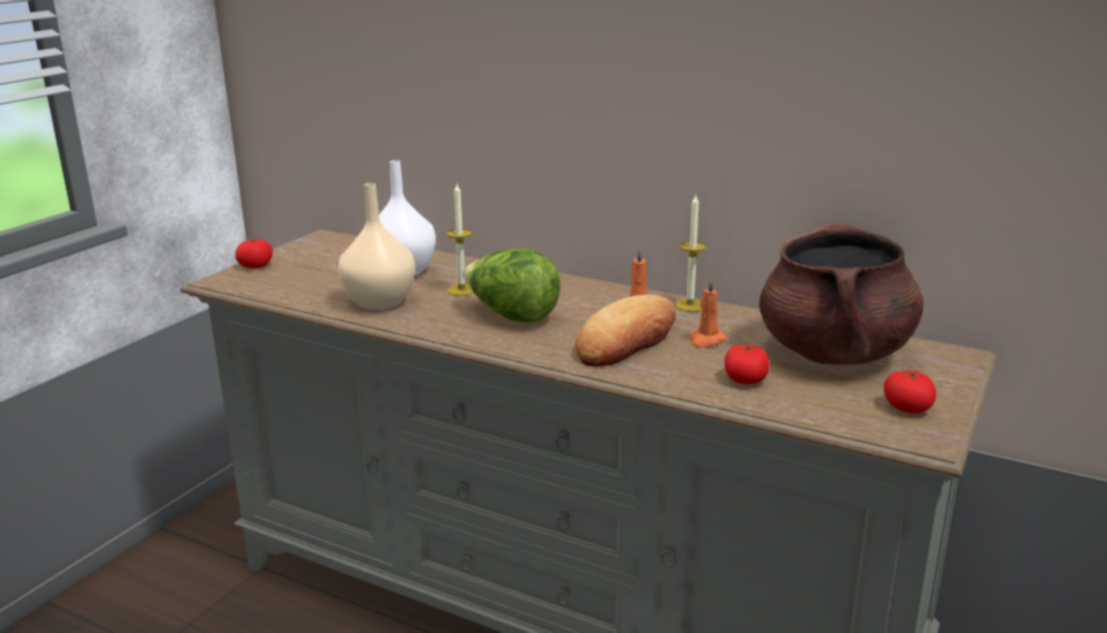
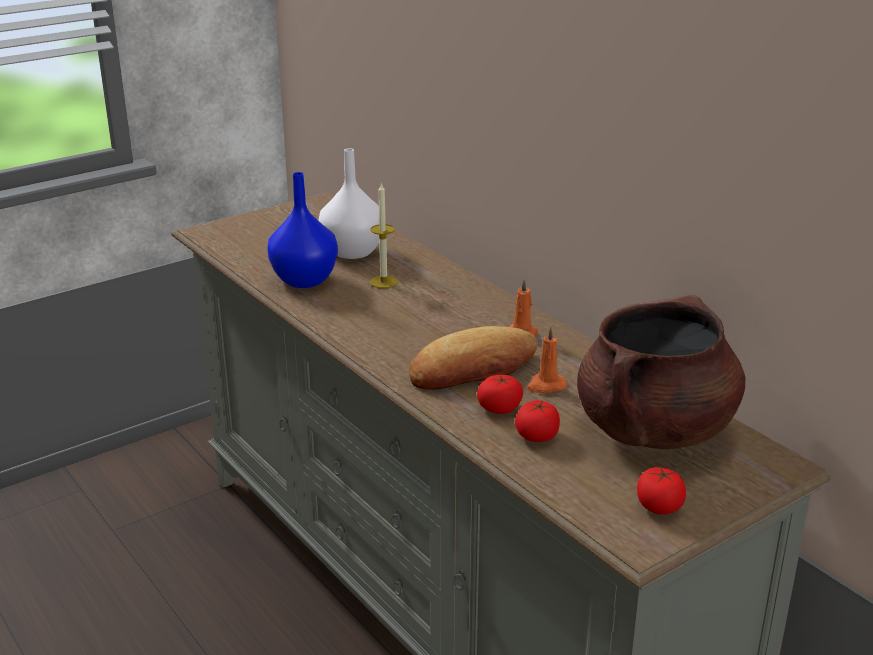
camera: 25 degrees right, 5 degrees up
tomato [235,239,273,268] -> tomato moved to [477,375,523,414]
beige vase [338,183,415,310] -> blue vase [267,172,338,288]
lettuce [463,249,561,323] -> none
candle [675,195,707,311] -> none

